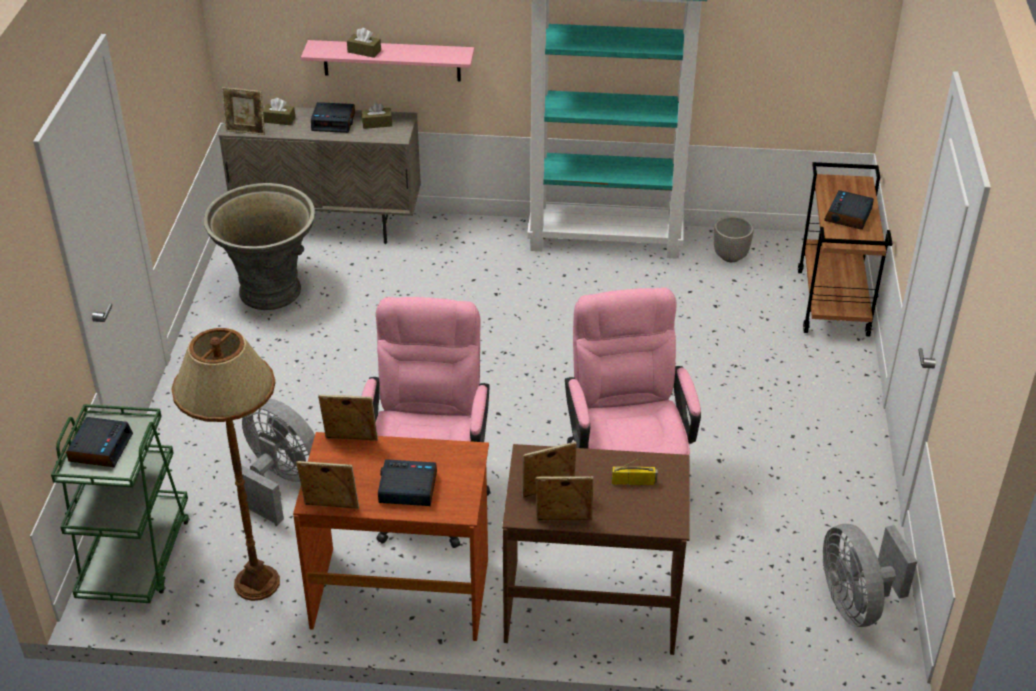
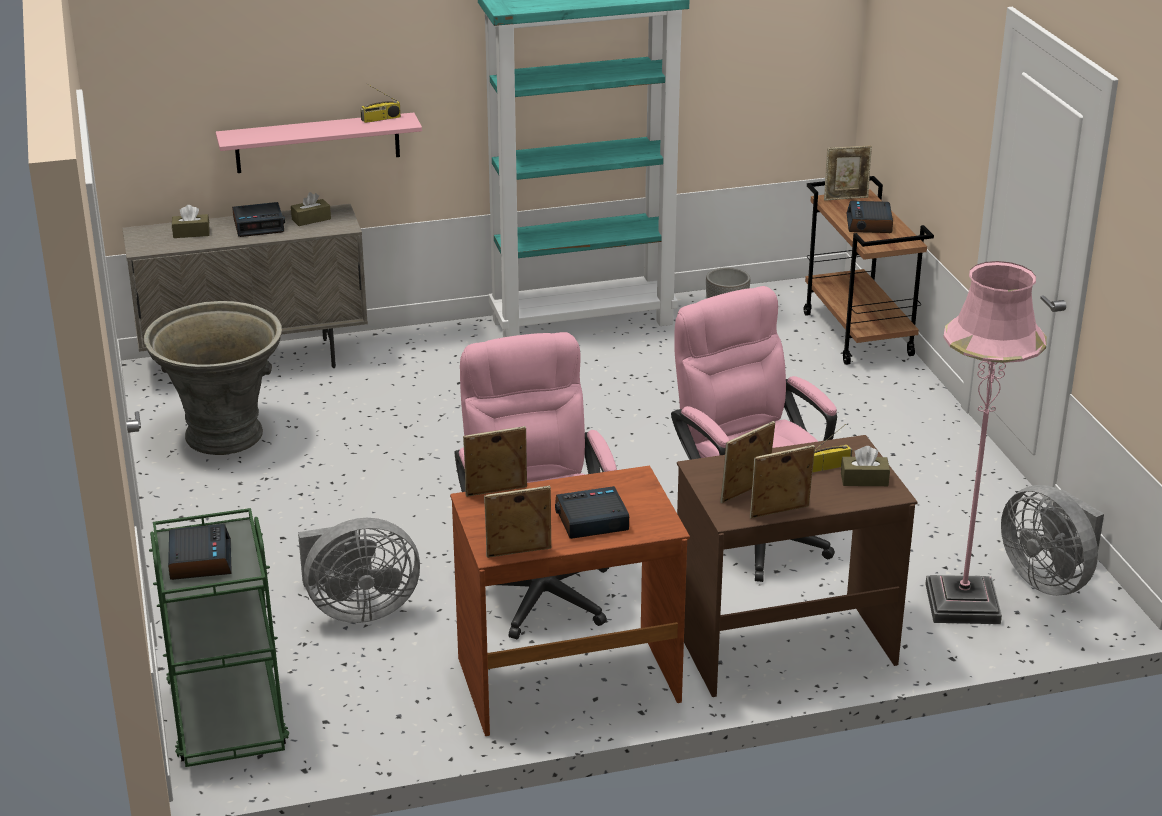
camera: 20 degrees left, 10 degrees down
brown floor lamp [171,328,280,601] -> none
picture frame [222,87,265,135] -> picture frame moved to [824,146,872,201]
grey fan [241,399,315,525] -> grey fan turned 150 degrees clockwise [298,518,420,623]
brown tissue box [347,28,381,58] -> brown tissue box moved to [841,446,890,486]
none -> radio [360,84,401,123]
none -> pink floor lamp [926,261,1047,624]

